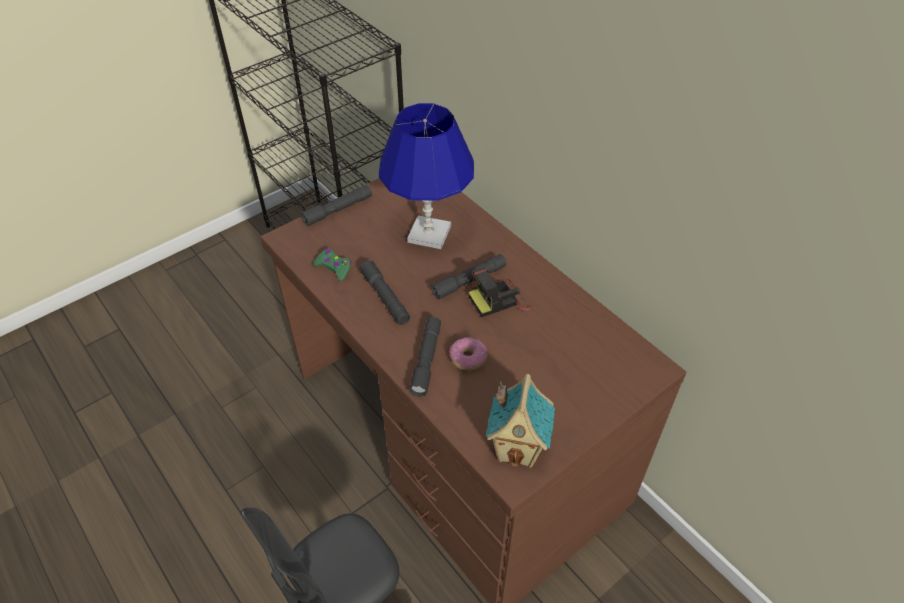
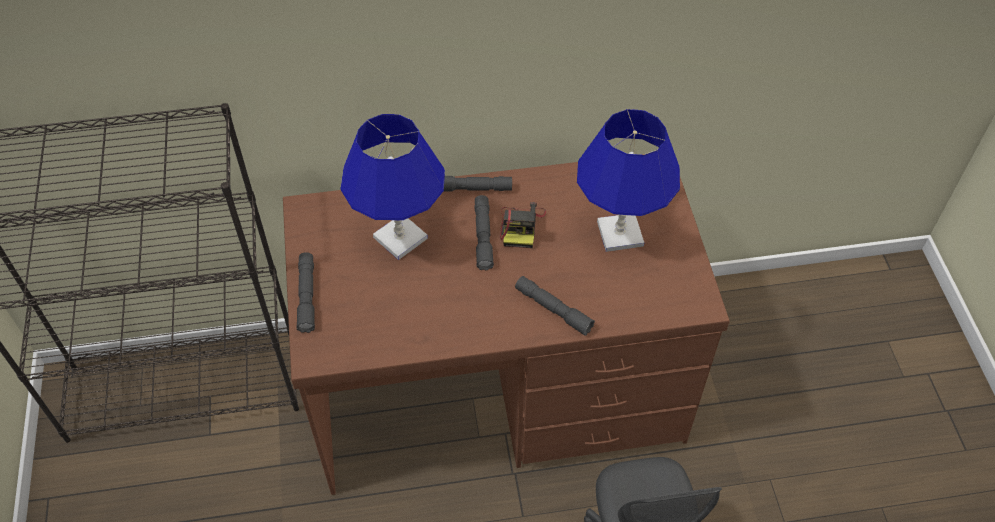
camera: 60 degrees left, 5 degrees up
green game controller [313,248,351,281] -> none
grey flashlight [360,260,410,325] -> grey flashlight moved to [443,176,512,192]
donut [449,337,488,371] -> none
toy house [486,374,555,468] -> none
none -> blue table lamp [577,109,680,252]

